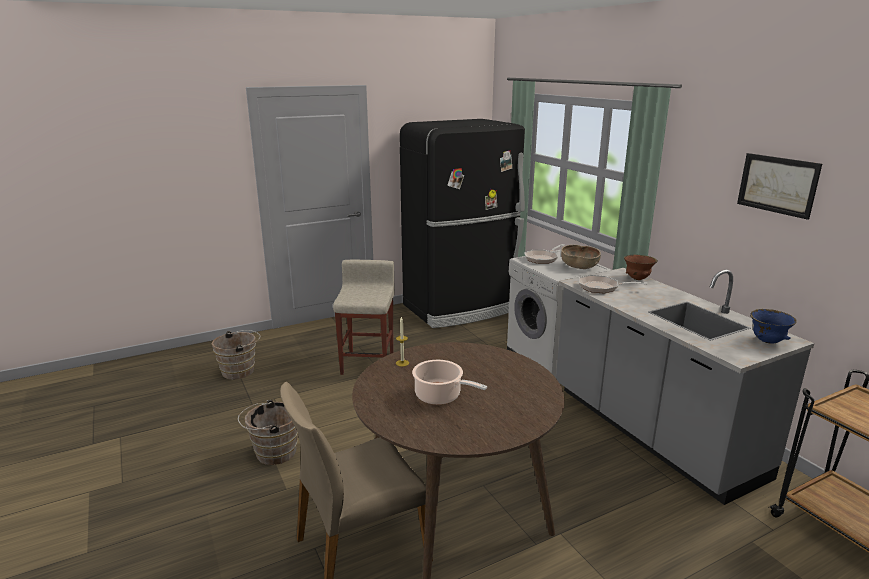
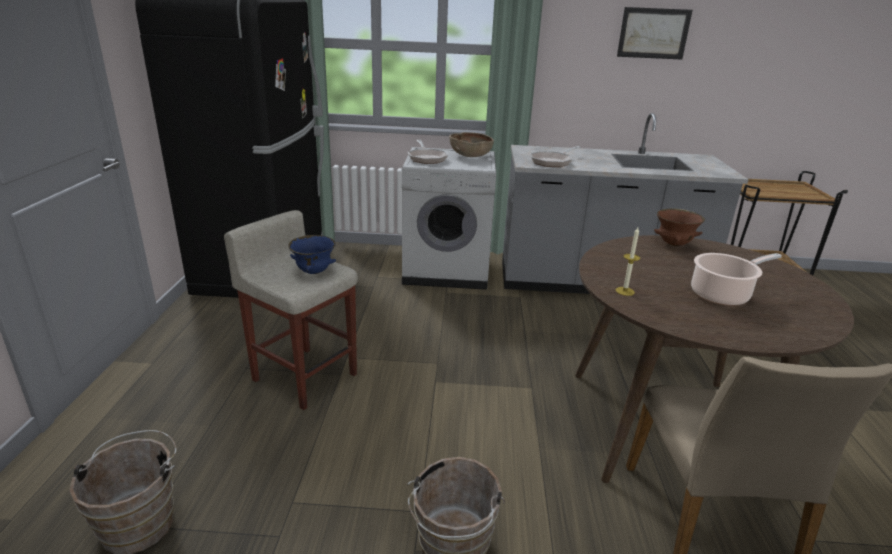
camera: 60 degrees left, 5 degrees up
brown bowl [624,254,658,280] -> brown bowl moved to [654,209,705,246]
blue bowl [750,309,797,344] -> blue bowl moved to [289,235,336,274]

